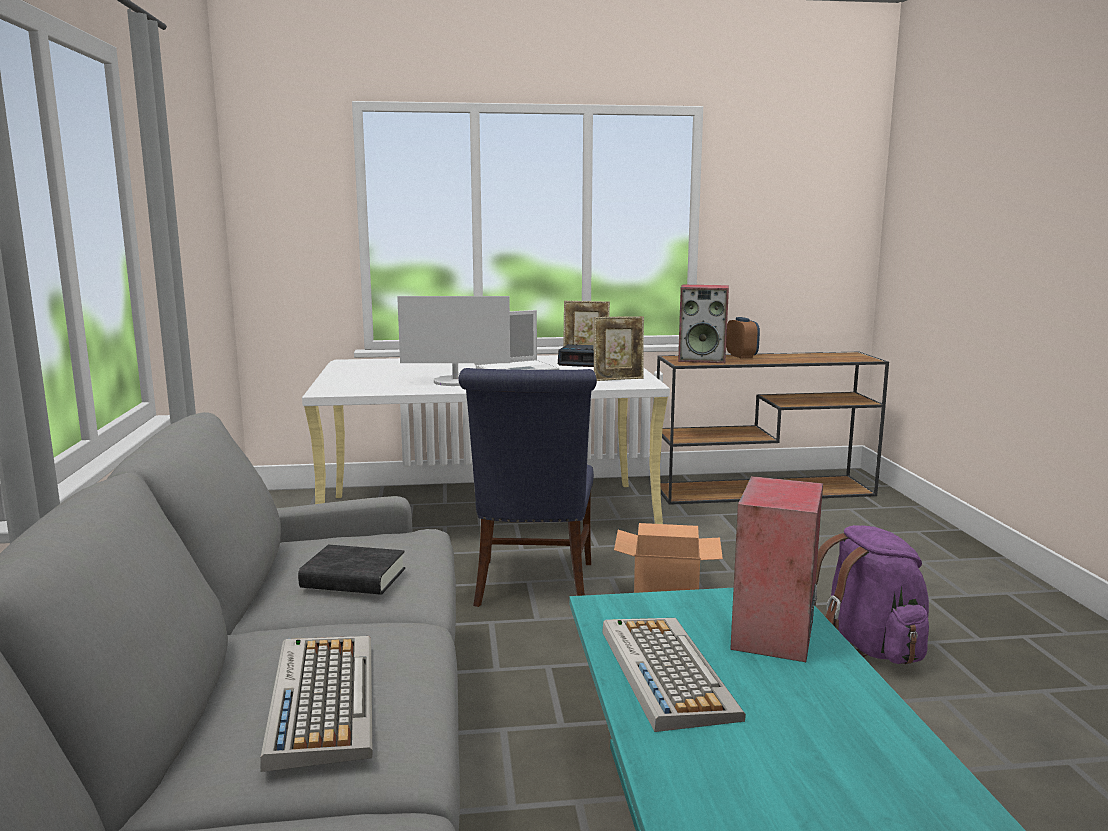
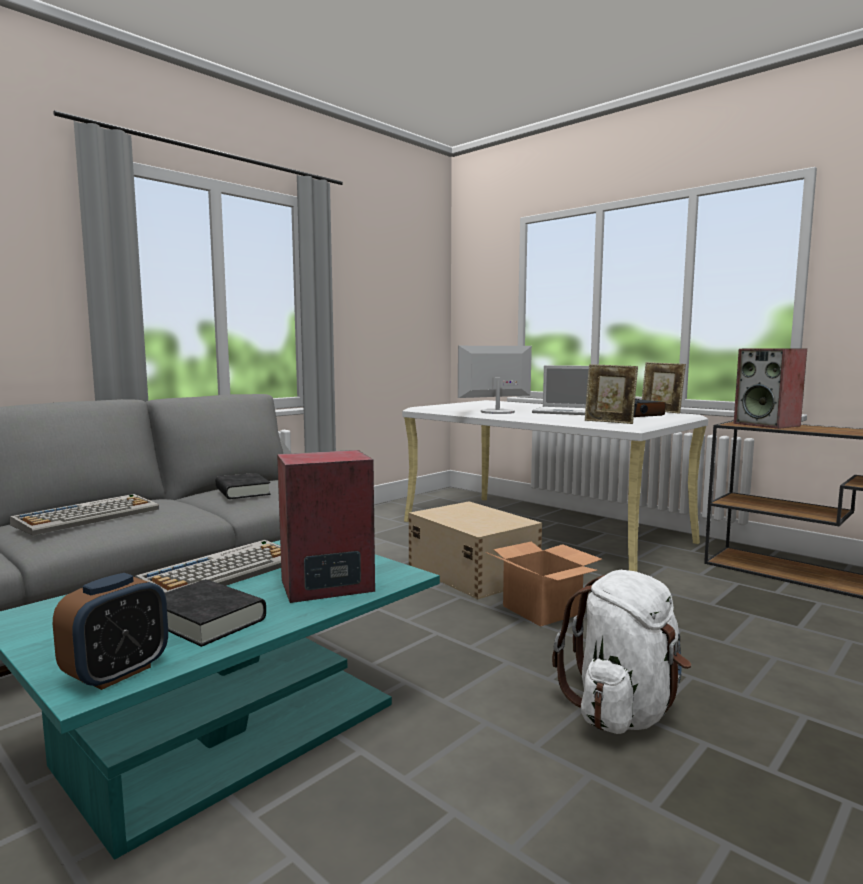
camera: 50 degrees right, 5 degrees down
monitor [397,296,510,386] -> monitor turned 105 degrees clockwise [458,346,532,414]
blue chair [458,368,597,607] -> beige storage box [408,501,542,599]
alarm clock [726,317,760,358] -> alarm clock moved to [53,573,168,690]
purple backpack [814,525,929,664] -> white backpack [552,570,691,734]
none -> black book [165,579,266,647]

